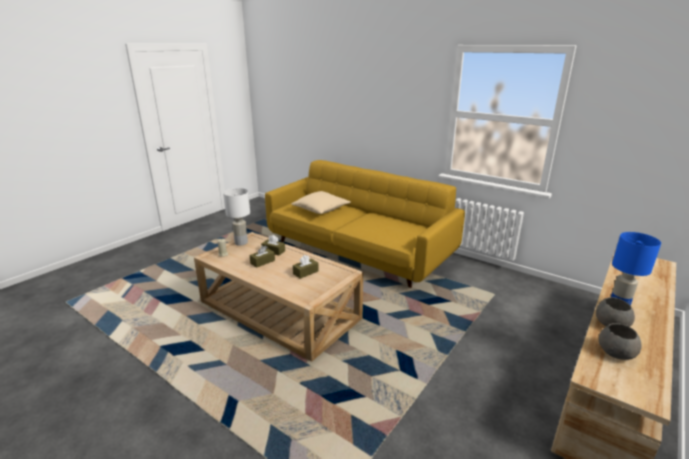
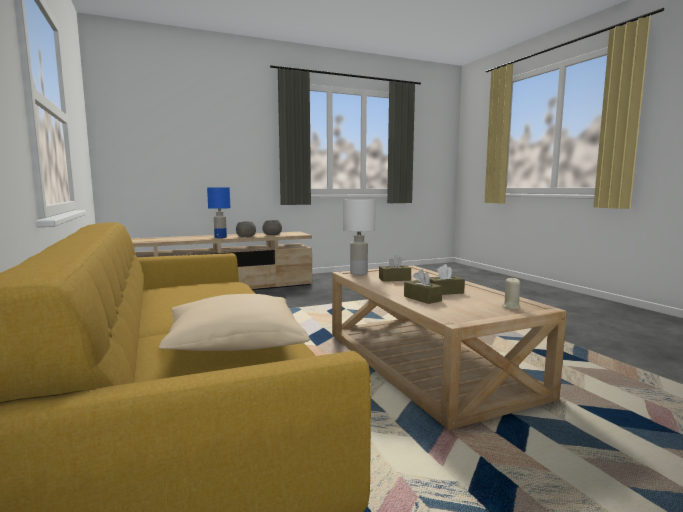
camera: 150 degrees left, 15 degrees down
white table lamp [223,188,250,246] -> white table lamp moved to [343,199,376,275]

